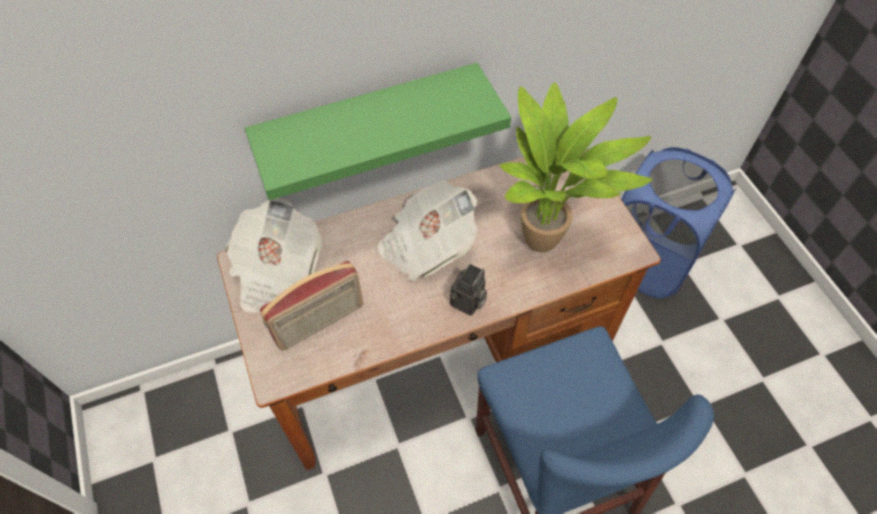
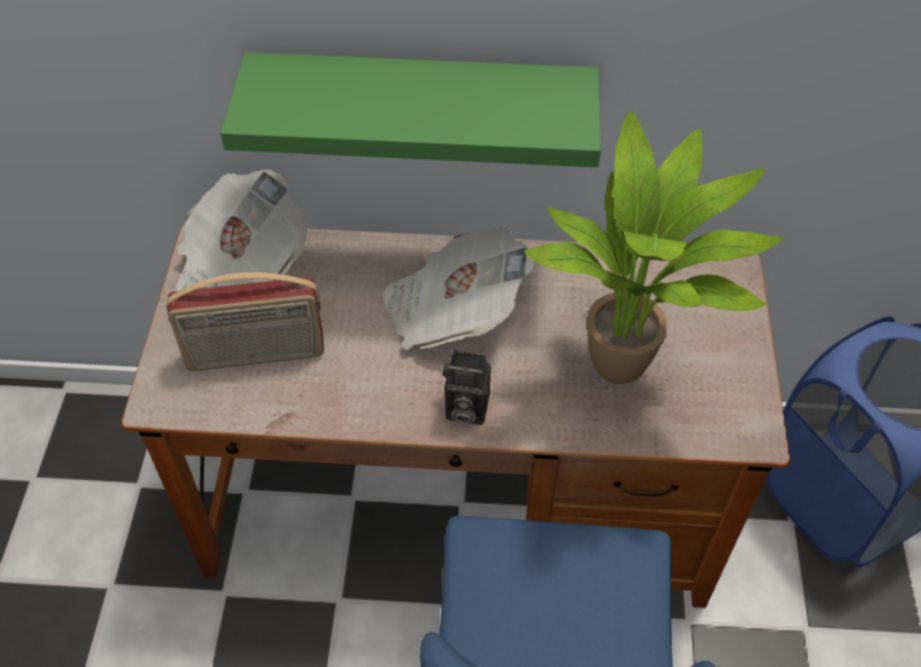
camera: 25 degrees right, 5 degrees down
camera [450,264,487,316] -> camera turned 45 degrees clockwise [443,350,491,425]

